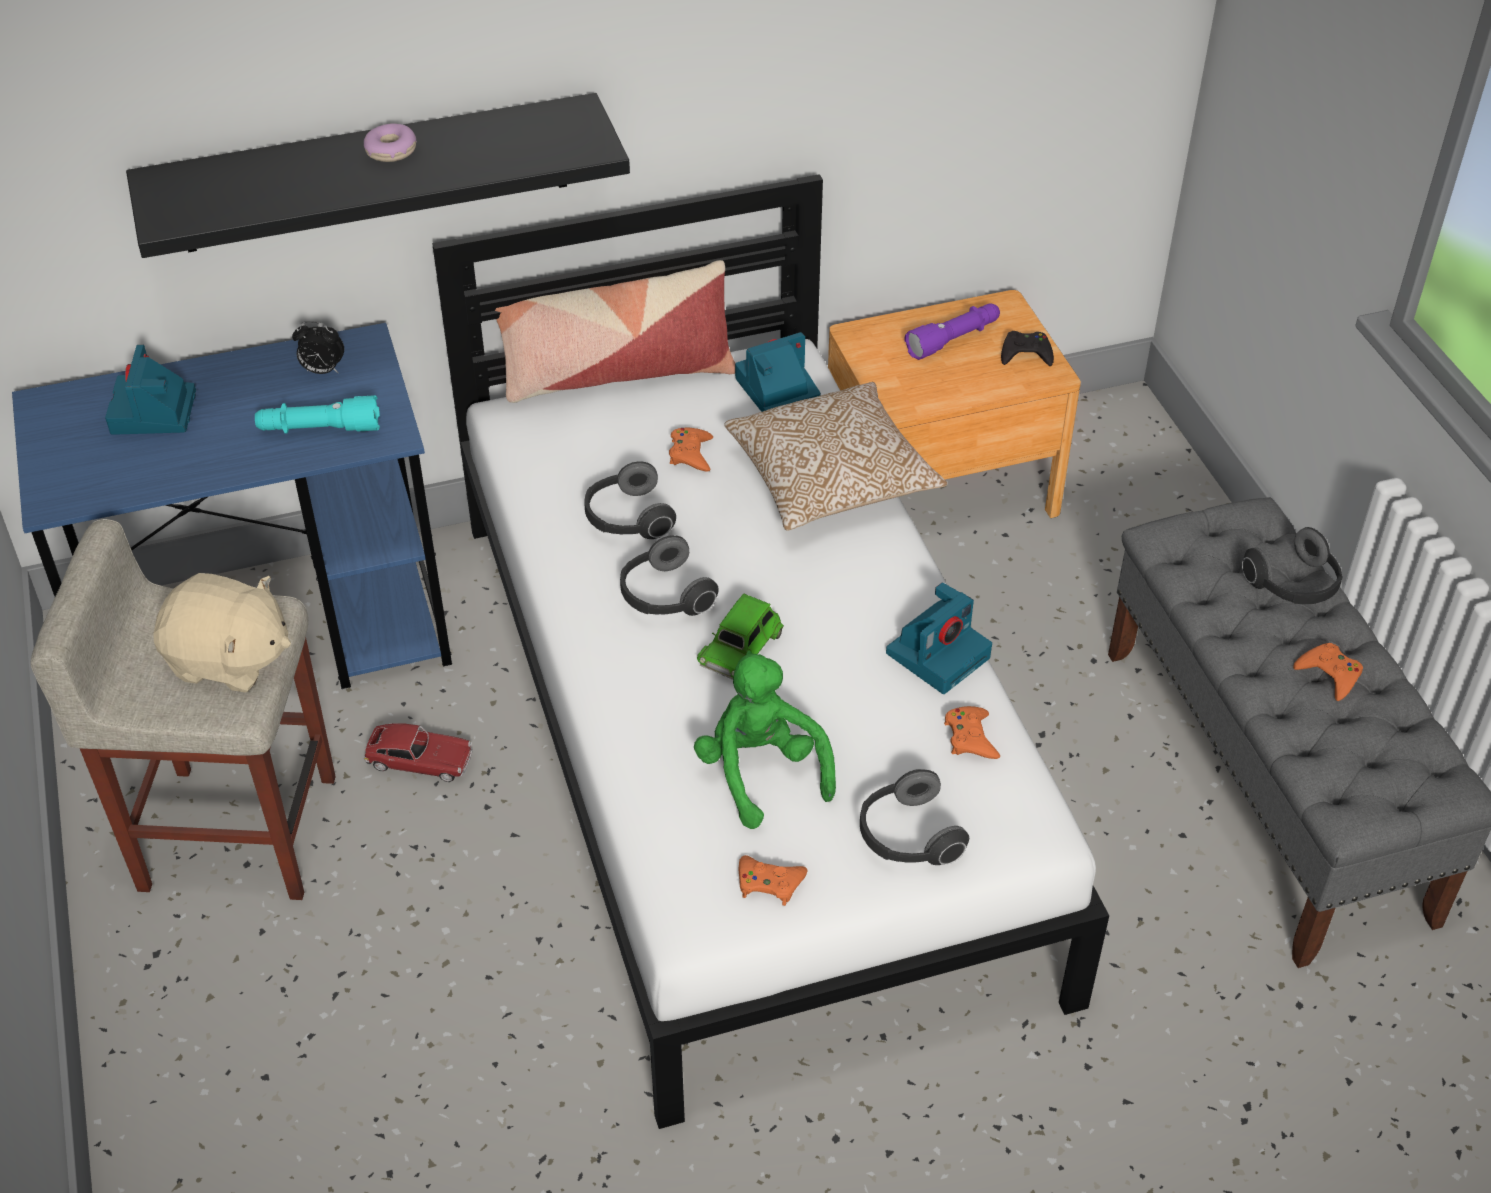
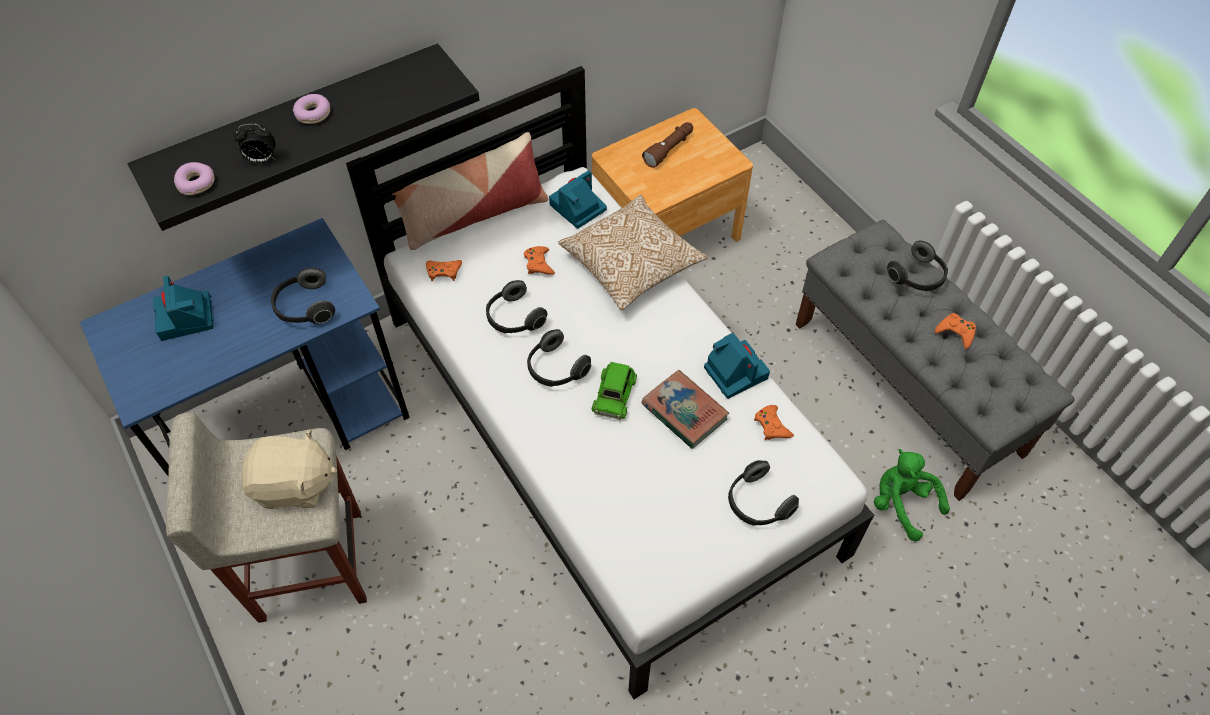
camera: 15 degrees left, 10 degrees up
turquoise flashlight [255,395,380,434] -> headphones [271,267,335,324]
alarm clock [292,321,344,374] -> alarm clock moved to [233,124,276,163]
toy car [364,723,473,782] -> none
green plush toy [694,651,836,829] -> green plush toy moved to [874,449,950,541]
orange game controller [739,855,807,906] -> orange game controller moved to [426,260,462,281]
camera [886,583,992,694] -> camera turned 60 degrees counterclockwise [704,333,770,399]
purple flashlight [904,303,1000,360] -> brown flashlight [642,122,693,168]
black game controller [1001,331,1054,366] -> none
none -> donut [174,162,215,195]
none -> book [642,370,729,449]

